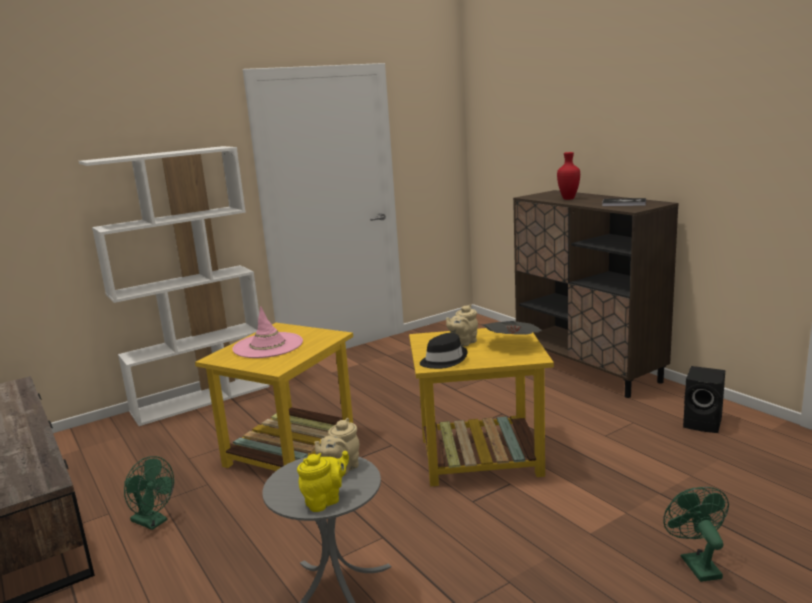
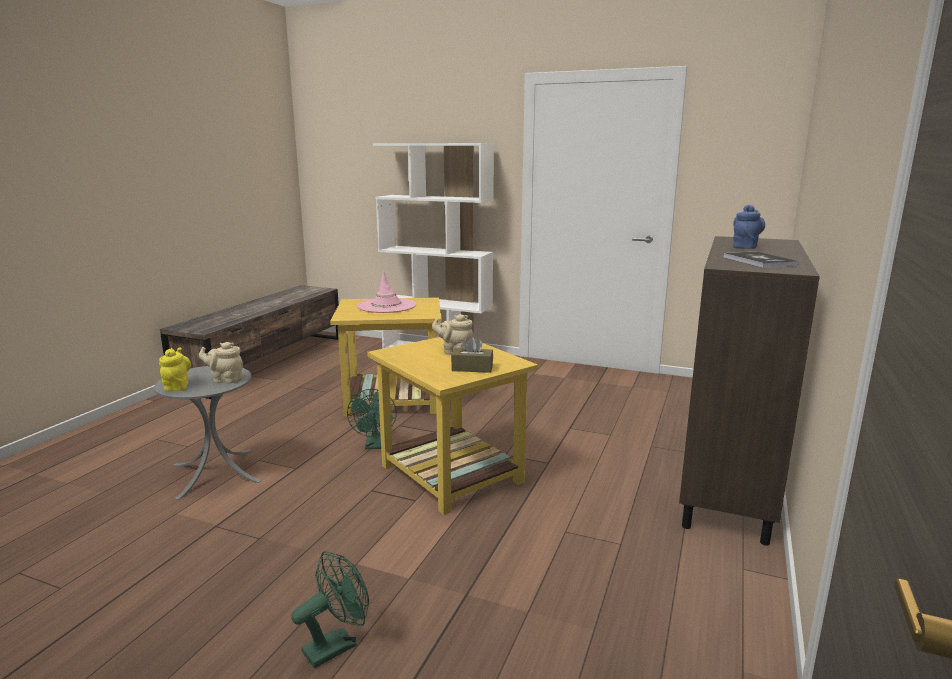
camera: 55 degrees right, 0 degrees up
green fan [124,456,174,530] -> green fan moved to [347,389,397,449]
yellow teapot [297,451,349,512] -> yellow teapot turned 120 degrees counterclockwise [159,347,191,391]
black hat [420,333,467,369] -> none
newspaper [482,321,543,335] -> brown tissue box [451,336,493,373]
red vase [557,152,580,200] -> blue teapot [733,204,765,249]
black speaker [683,366,725,433] -> none

